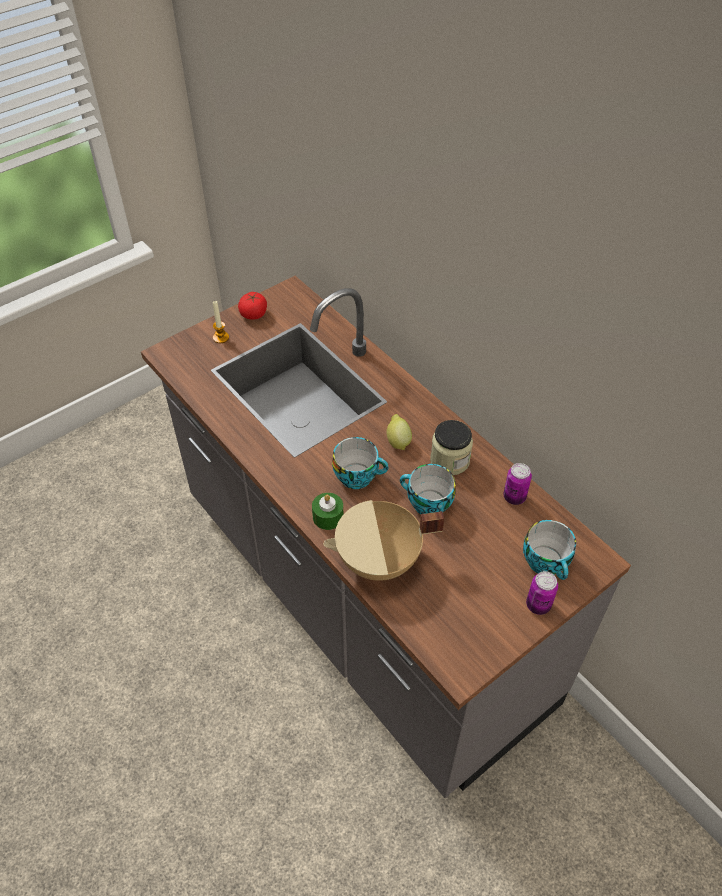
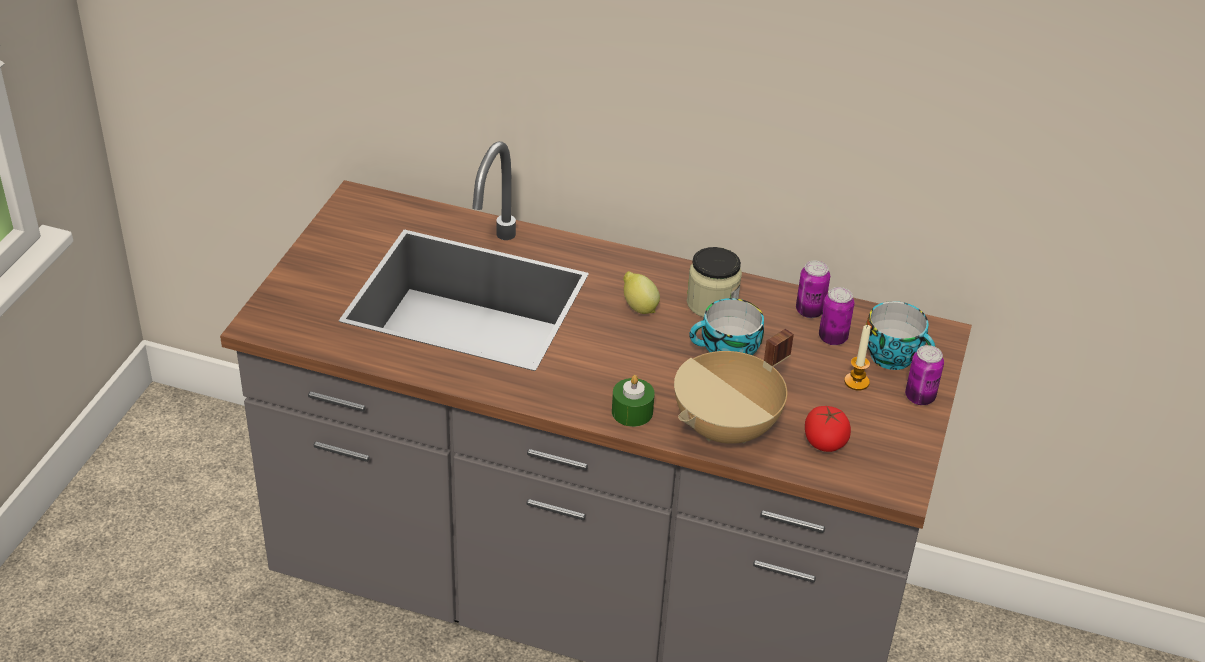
camera: 35 degrees left, 10 degrees down
candle [213,301,229,343] -> candle moved to [844,325,871,391]
tomato [238,292,267,319] -> tomato moved to [805,406,851,452]
cup [332,437,389,489] -> none
none -> can [819,287,854,345]

